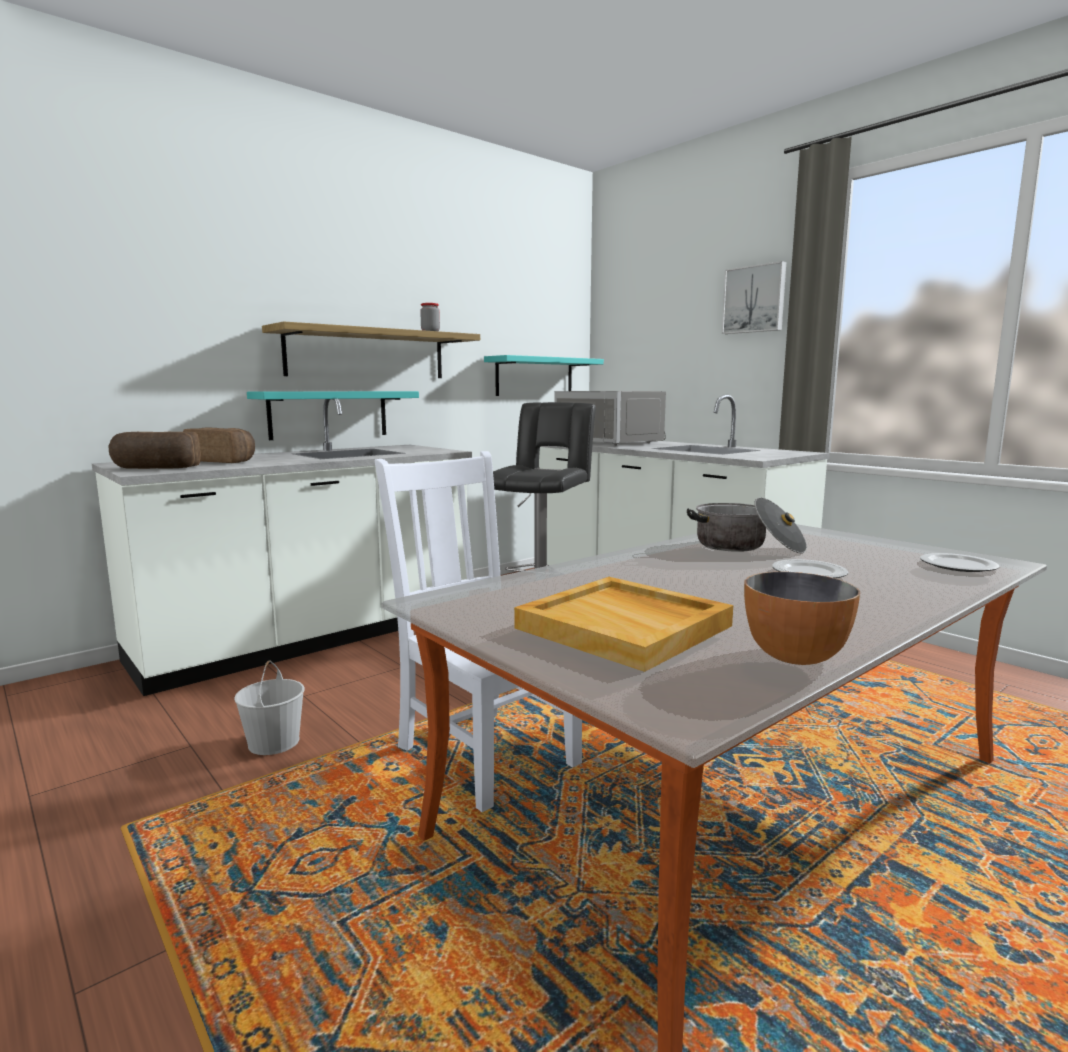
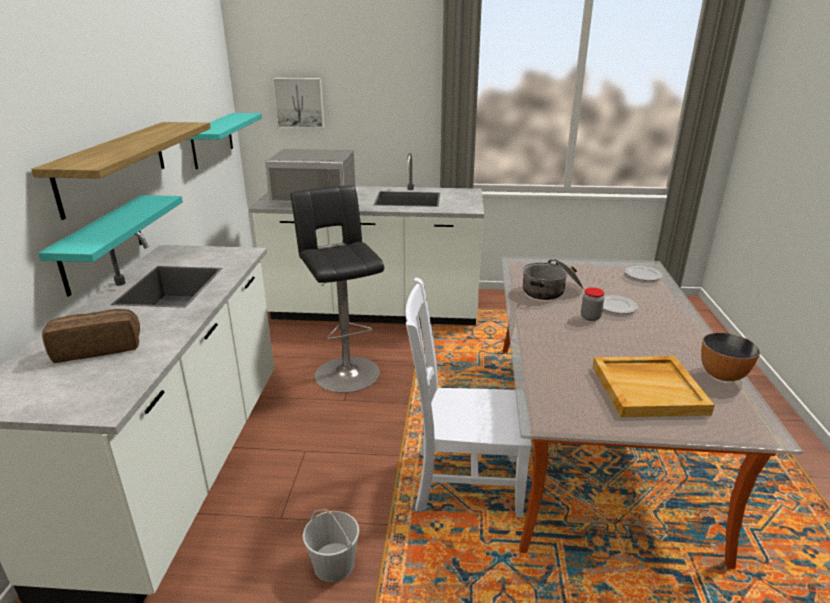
camera: 45 degrees left, 15 degrees up
bread [108,432,201,469] -> none
jar [420,303,440,331] -> jar moved to [581,288,604,321]
picture [722,261,786,334] -> picture moved to [272,78,324,129]

